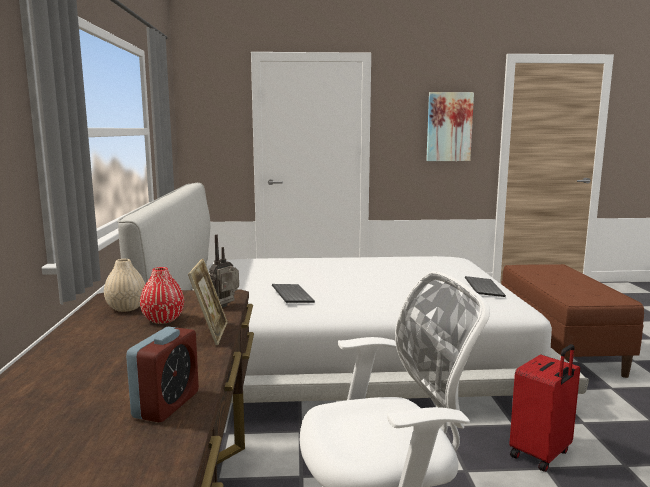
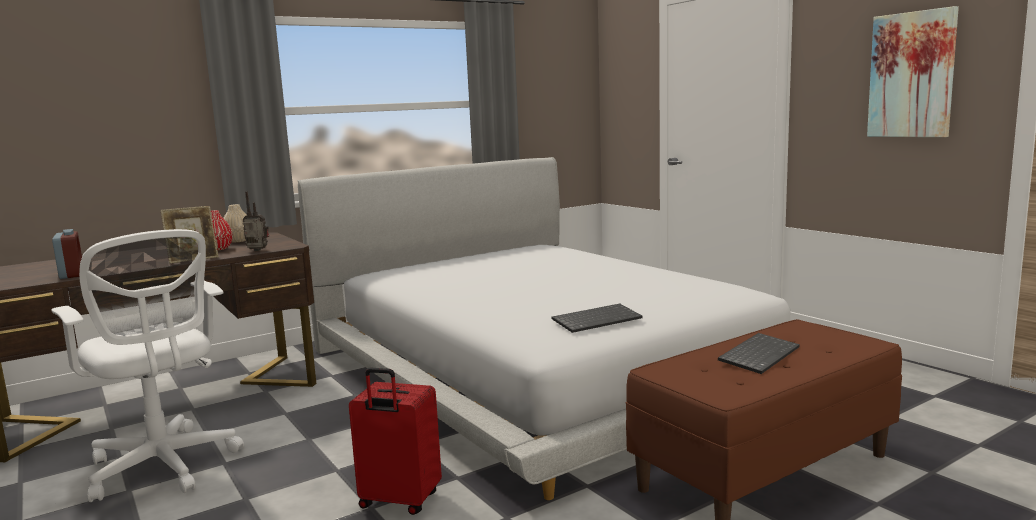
camera: 60 degrees right, 0 degrees up
alarm clock [126,327,199,422] -> alarm clock turned 105 degrees counterclockwise [52,229,82,279]
keyboard [272,284,315,303] -> keyboard moved to [718,333,800,374]

